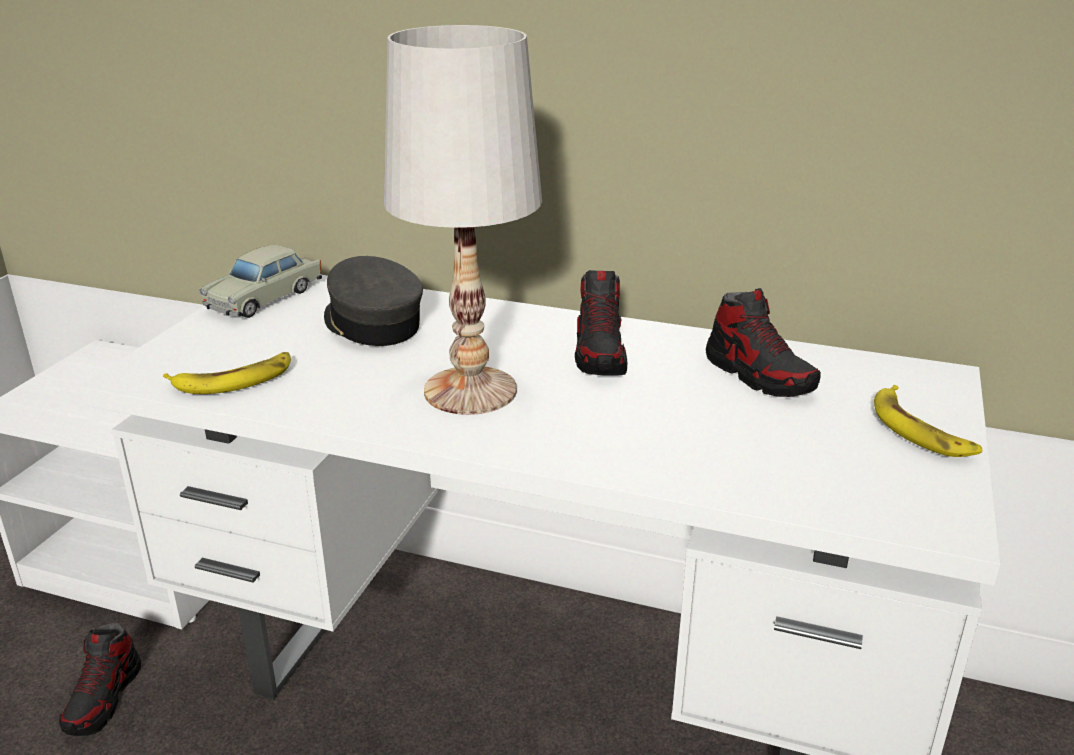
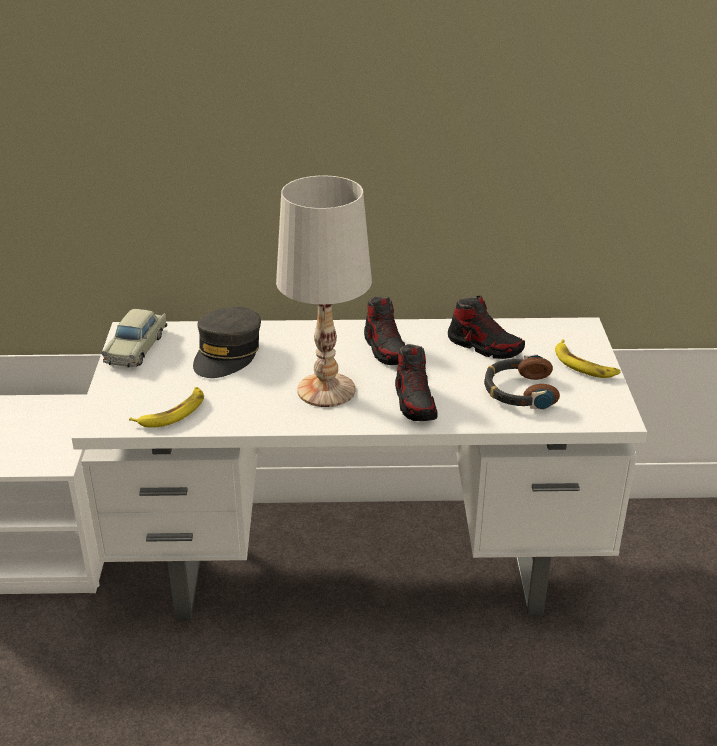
camera: 20 degrees left, 5 degrees up
shoe [59,623,141,736] -> shoe moved to [395,344,437,421]
grey cap [324,256,423,346] -> grey cap turned 105 degrees counterclockwise [193,307,261,378]
none -> headphones [484,355,560,410]

